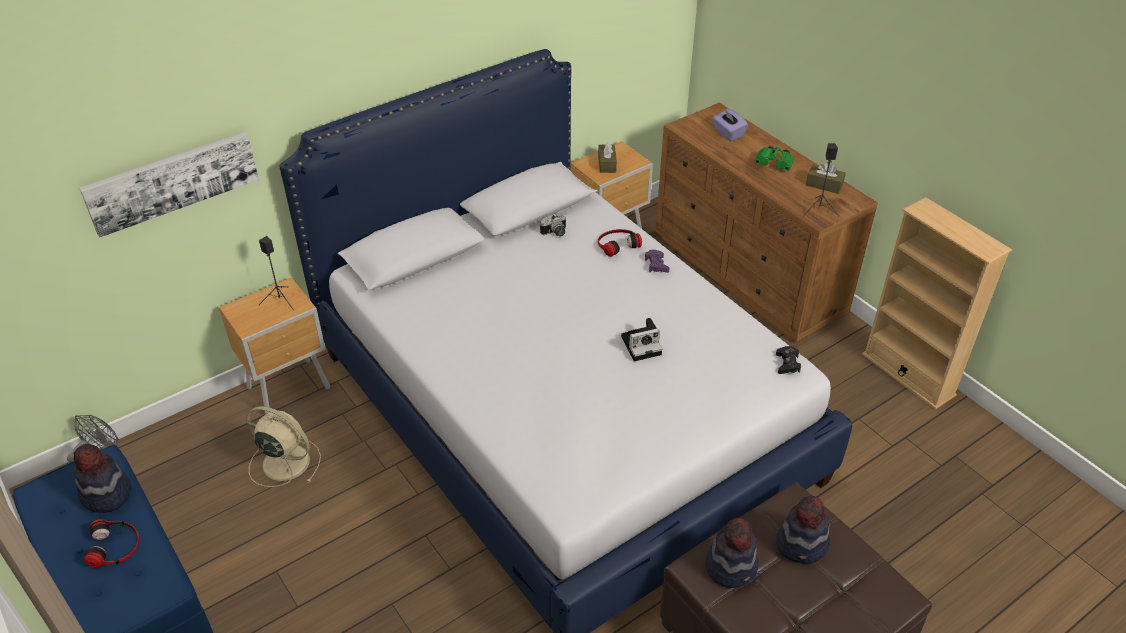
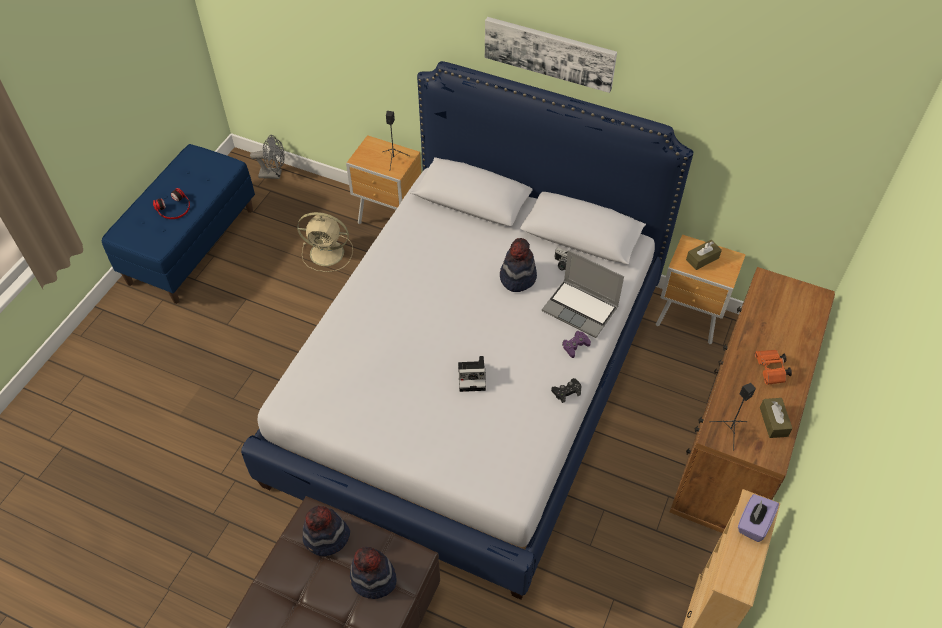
camera: 60 degrees right, 10 degrees up
hat [74,444,131,513] -> hat moved to [500,238,537,292]
picture [79,132,259,238] -> picture moved to [485,17,617,93]
beige fan [247,406,321,487] -> beige fan turned 105 degrees clockwise [297,212,353,272]
headphones [598,229,642,257] -> laptop [542,250,624,338]
camera [621,318,662,361] -> camera turned 45 degrees counterclockwise [458,356,486,392]
purple tissue box [713,109,748,141] -> purple tissue box moved to [738,494,779,542]
green binoculars [754,146,794,171] -> orange binoculars [755,350,792,385]
black game controller [776,346,801,374] -> black game controller moved to [551,378,582,403]

